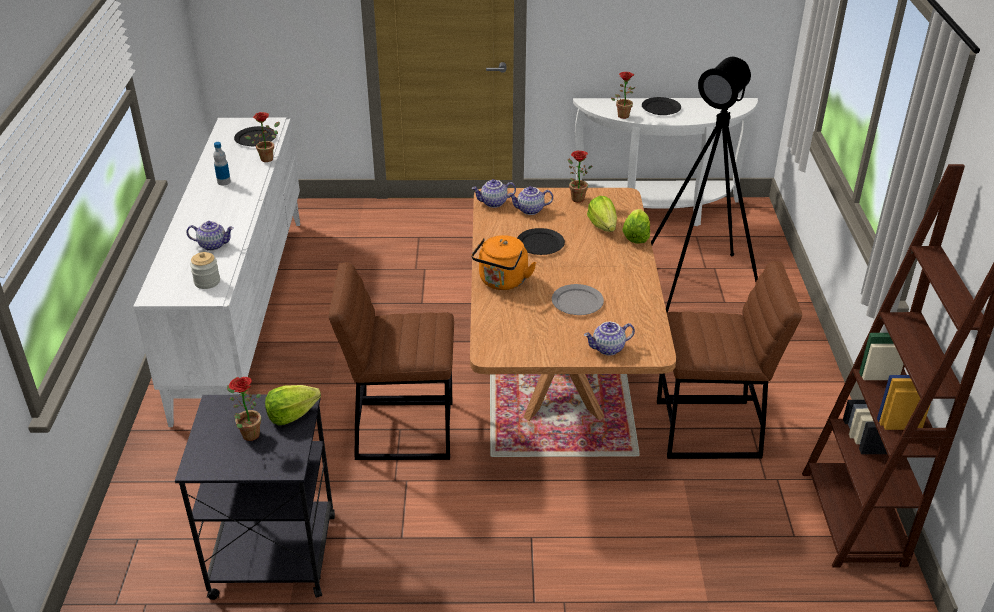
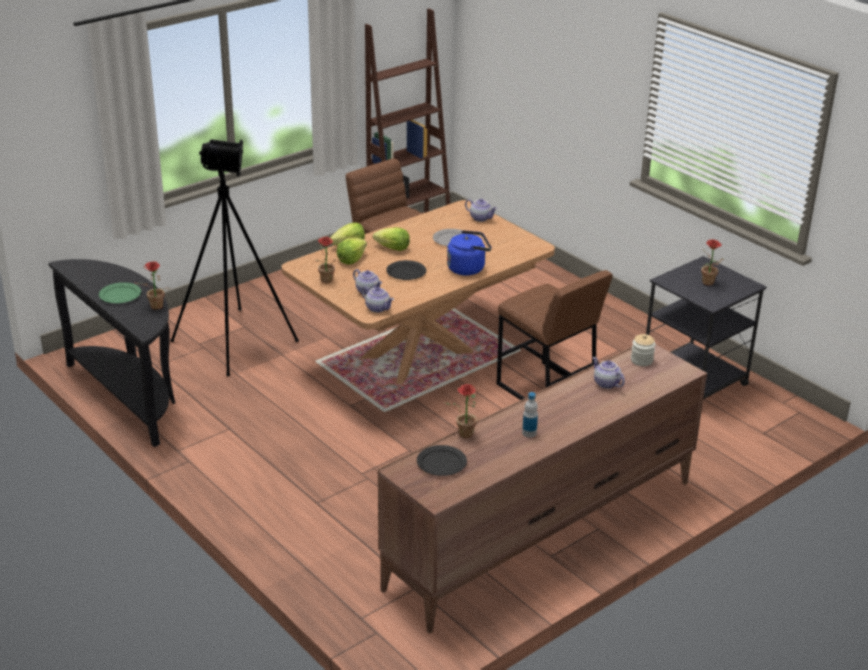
camera: 130 degrees left, 5 degrees down
white cabinet [133,118,300,427] -> brown cabinet [378,345,707,634]
lettuce [265,385,321,425] -> lettuce moved to [373,227,410,251]
orange kettle [471,235,536,290] -> blue kettle [447,230,492,275]
white console table [573,98,758,226] -> black console table [48,259,175,447]
black plate [642,97,681,115] -> green plate [99,282,141,303]

